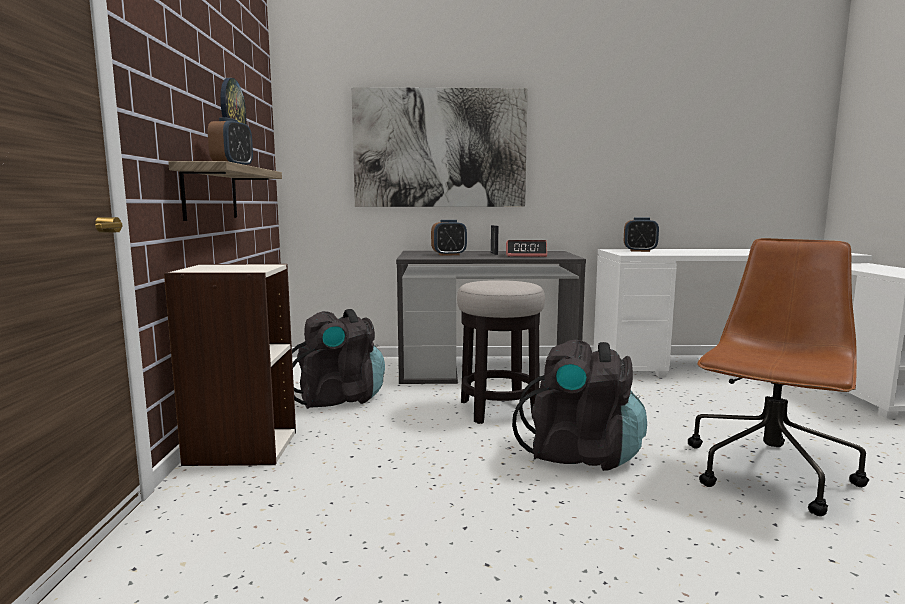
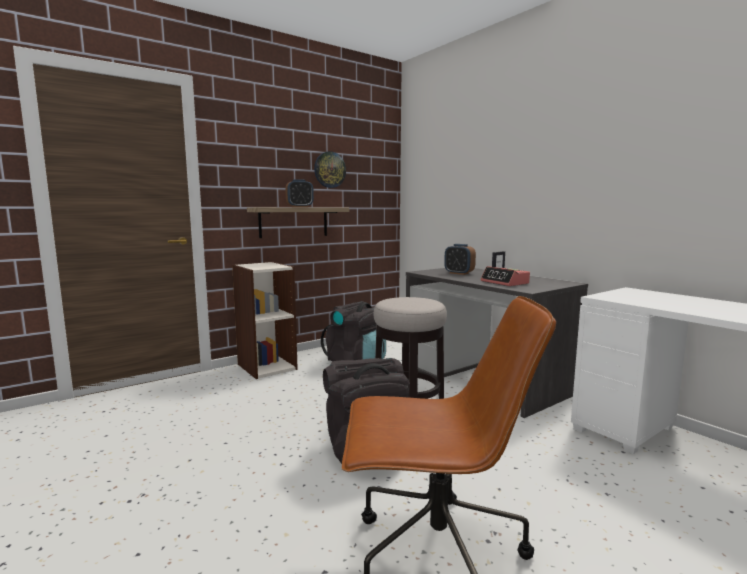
camera: 55 degrees right, 0 degrees up
picture [351,87,528,207] -> none
alarm clock [624,217,659,252] -> none

